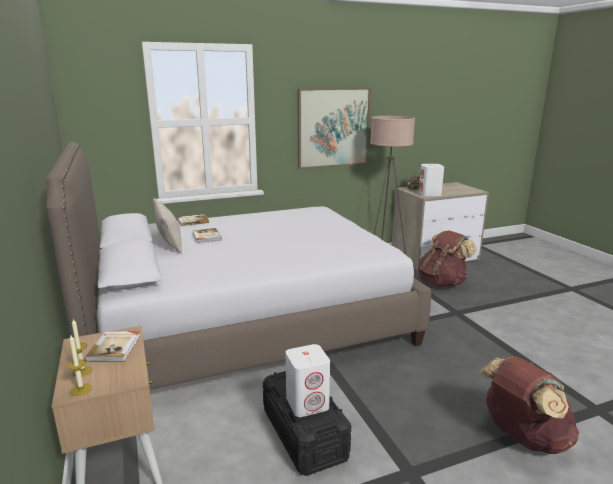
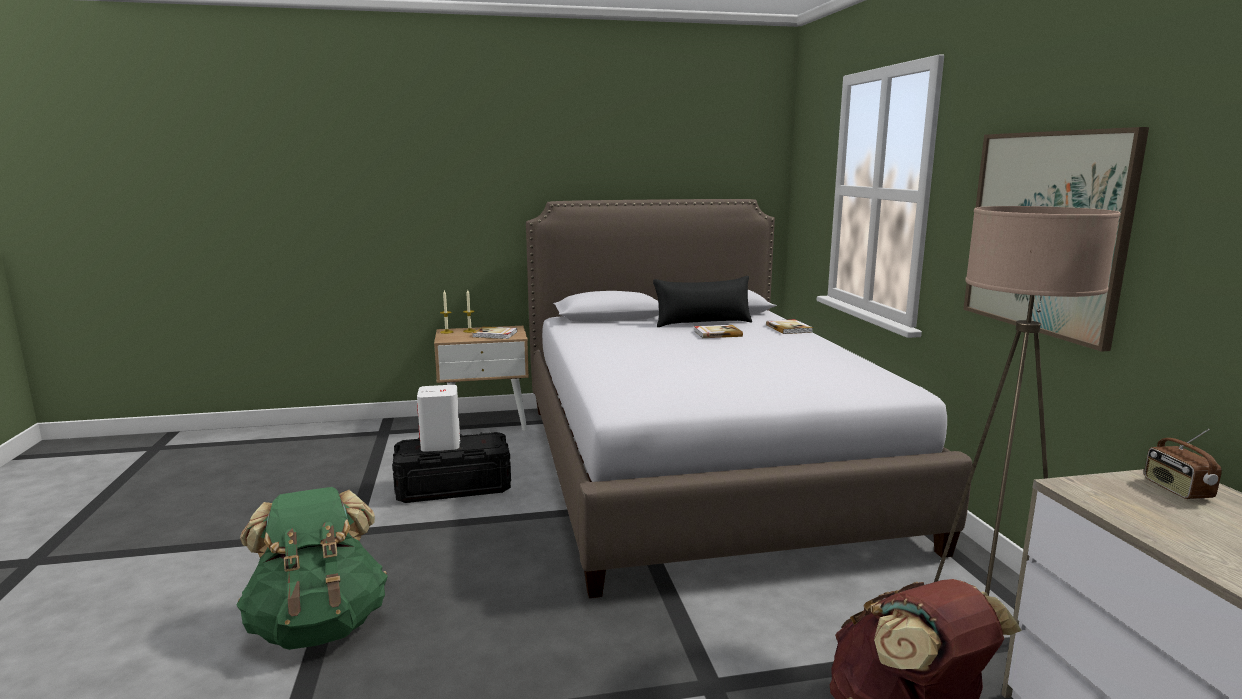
camera: 100 degrees right, 5 degrees down
beige pillow [154,198,182,254] -> black pillow [653,276,752,327]
white speaker [419,164,444,196] -> none
brown backpack [479,356,579,454] -> green backpack [236,487,388,650]

